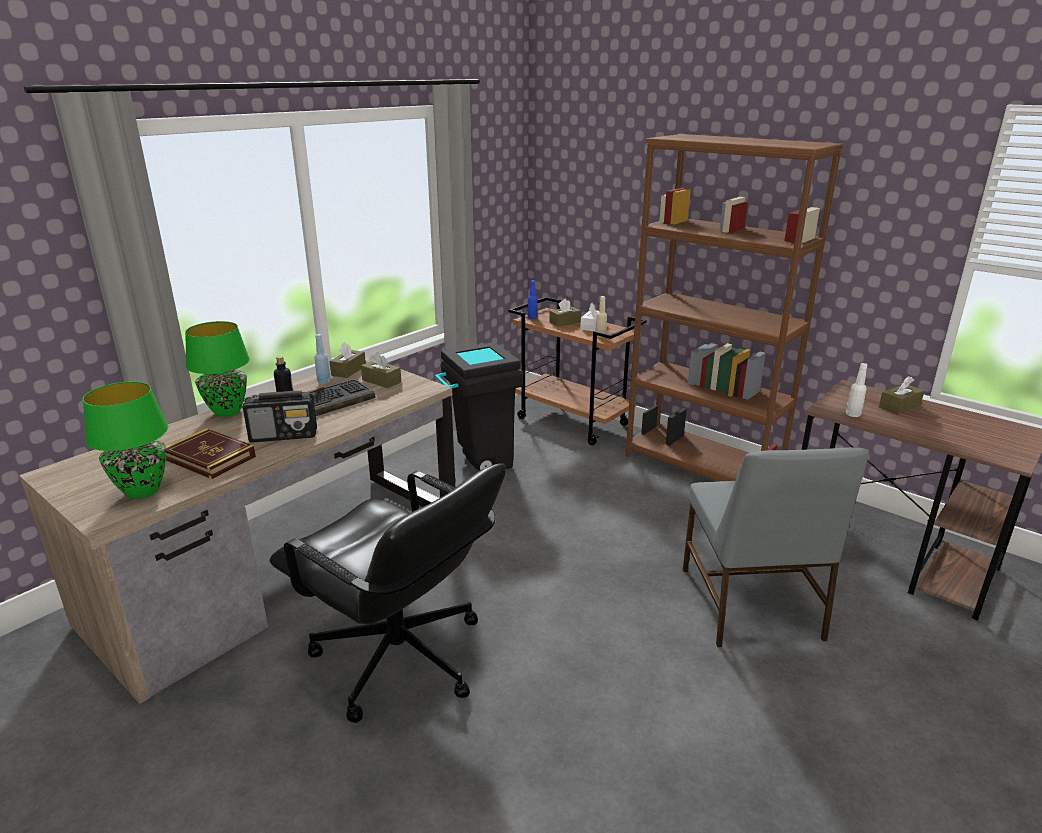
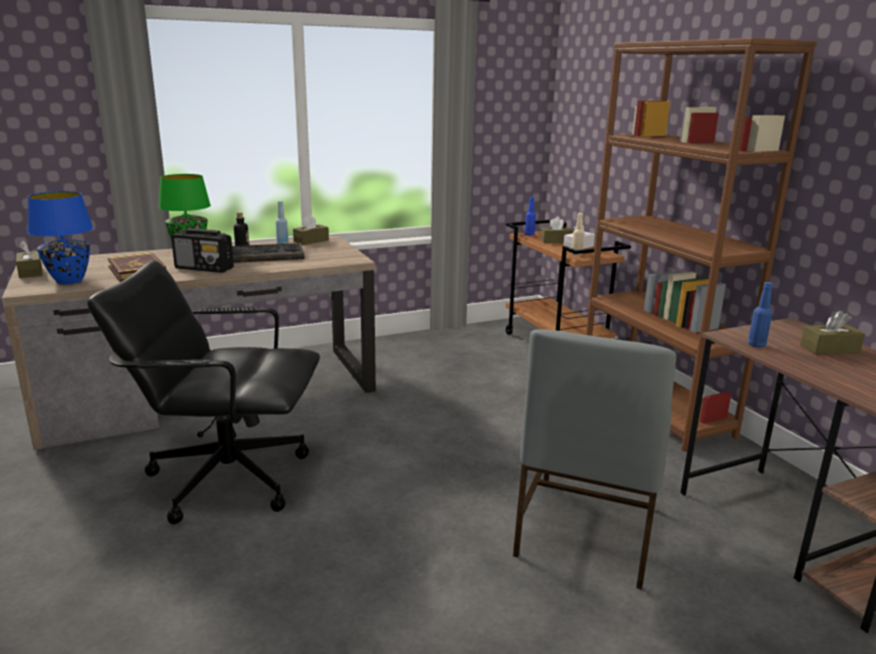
camera: 25 degrees right, 5 degrees down
green table lamp [83,382,168,499] -> blue table lamp [27,191,93,284]
black office chair [270,463,506,723] -> black office chair turned 120 degrees clockwise [87,260,320,524]
brown tissue box [361,352,401,388] -> brown tissue box moved to [16,240,43,278]
black trash can [435,342,524,471] -> none
white bottle [846,363,868,417] -> blue bottle [748,282,773,347]

